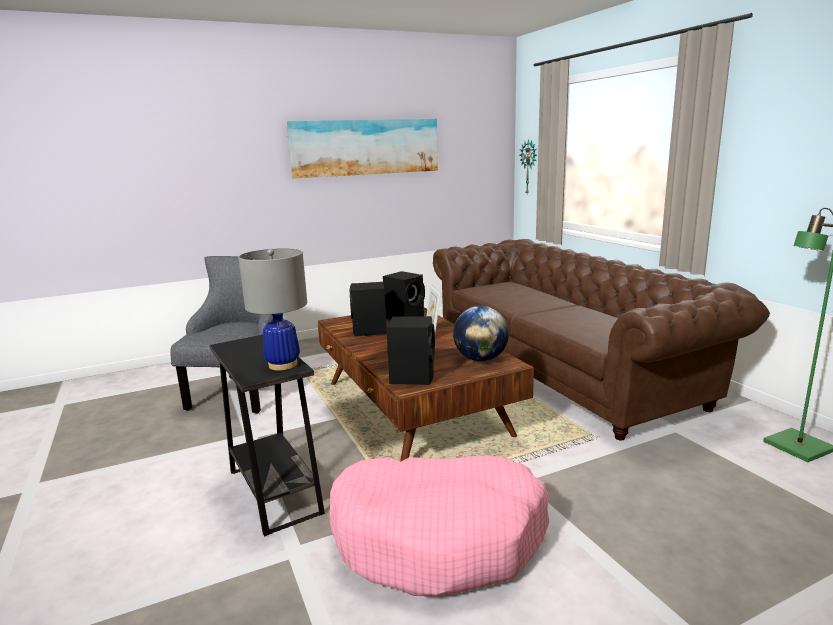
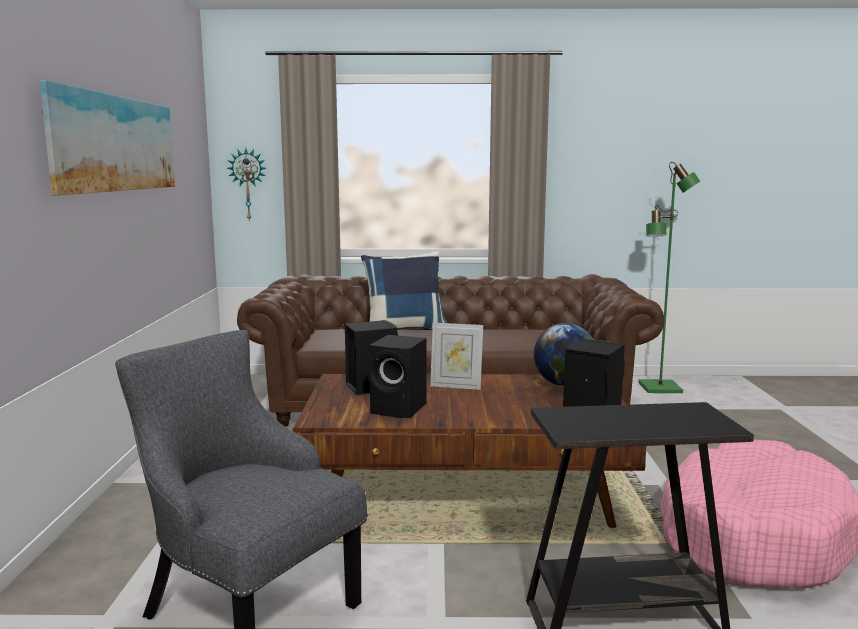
camera: 65 degrees left, 5 degrees down
grey table lamp [238,248,307,371] -> none
none -> blue pillow [361,251,448,330]

